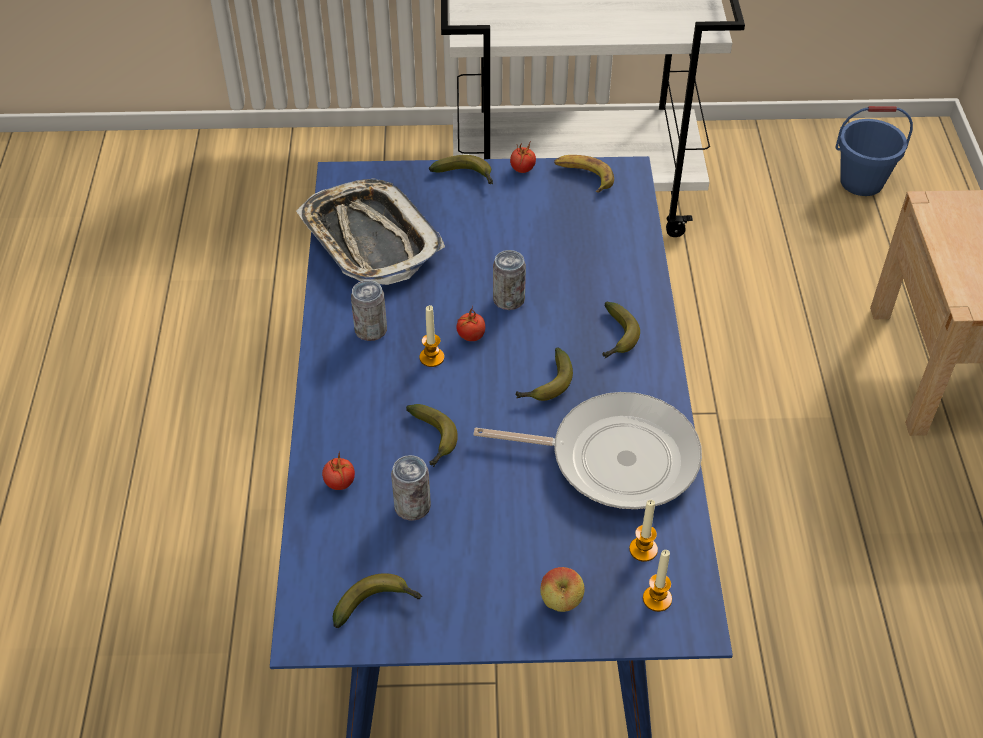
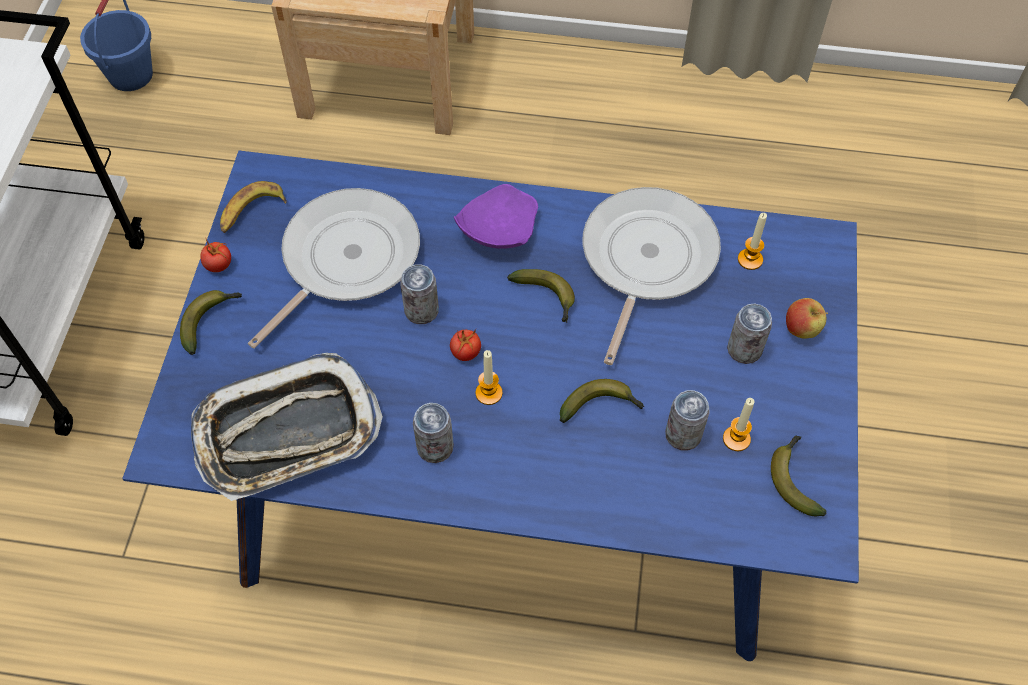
camera: 80 degrees left, 10 degrees up
tomato [322,452,355,490] -> none
banana [603,302,640,358] -> purple plate [454,184,538,249]
candle [643,550,672,612] -> candle moved to [723,398,754,451]
none -> frying pan [248,188,420,349]
none -> can [727,303,772,364]

